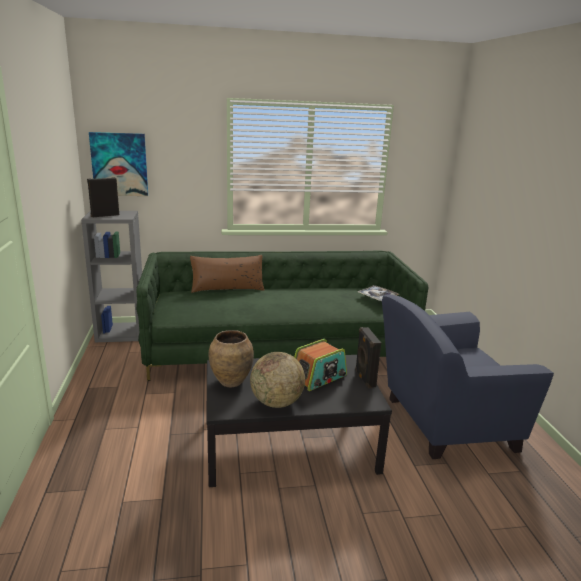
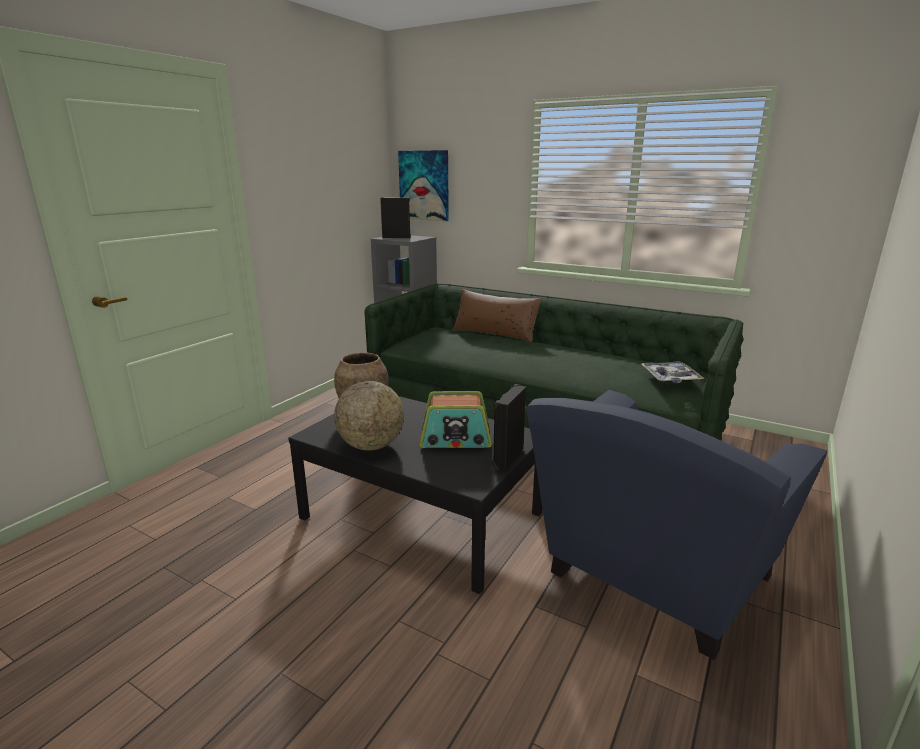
camera: 40 degrees right, 0 degrees up
blue armchair [382,294,554,459] -> blue armchair turned 75 degrees counterclockwise [527,390,828,660]

